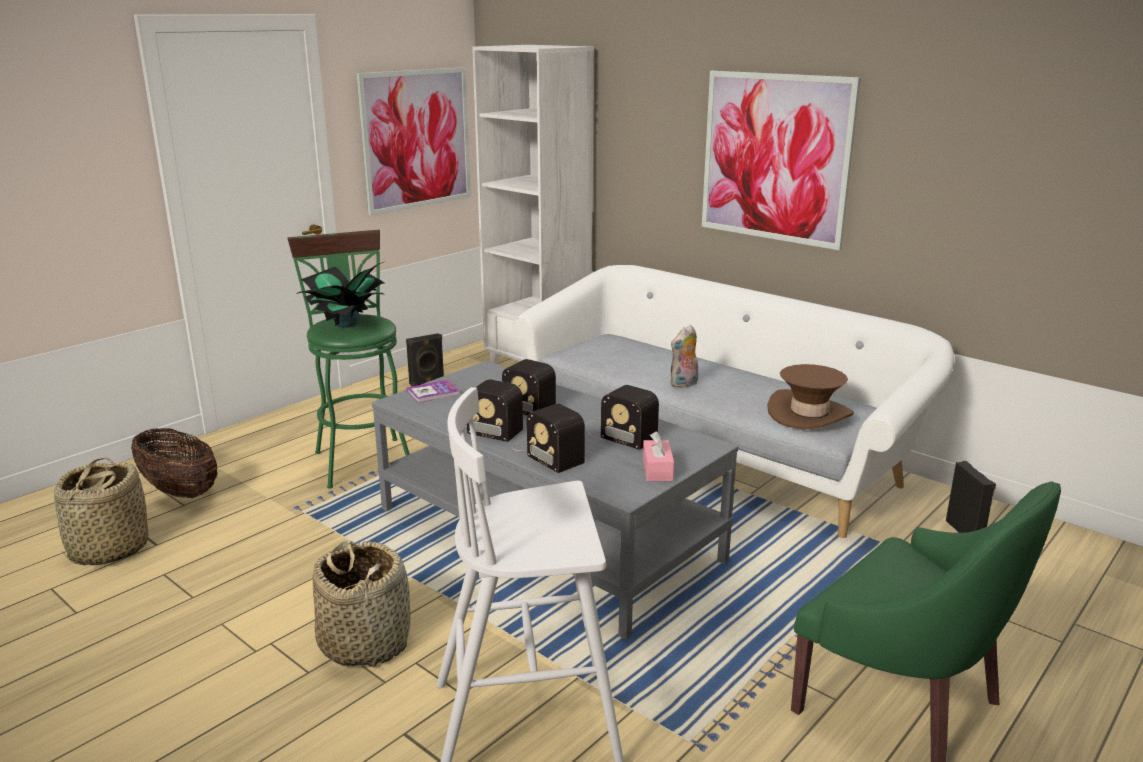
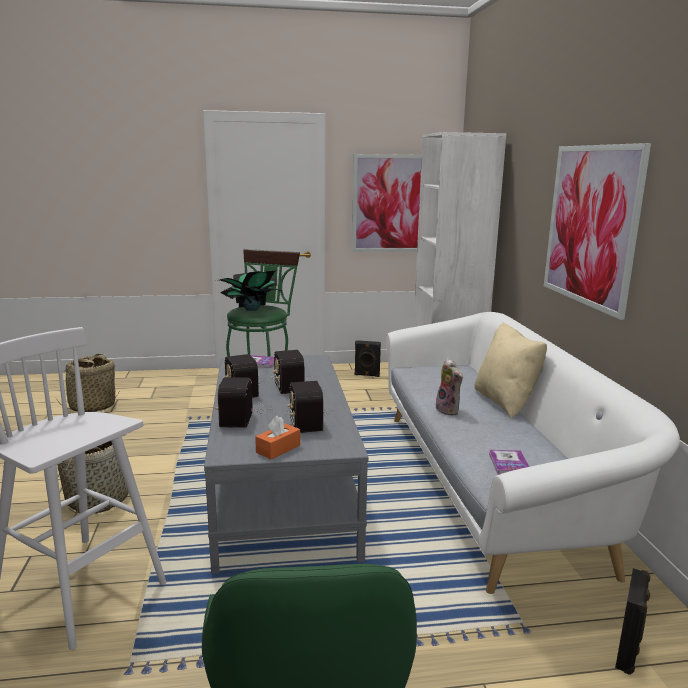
camera: 40 degrees right, 5 degrees down
basket [131,428,218,498] -> none
pink tissue box [643,431,674,481] -> orange tissue box [255,416,300,459]
plush toy [670,325,698,388] -> plush toy turned 120 degrees counterclockwise [436,358,463,415]
brown hat [767,364,854,429] -> book [489,450,529,475]
none -> beige pillow [474,322,547,419]

